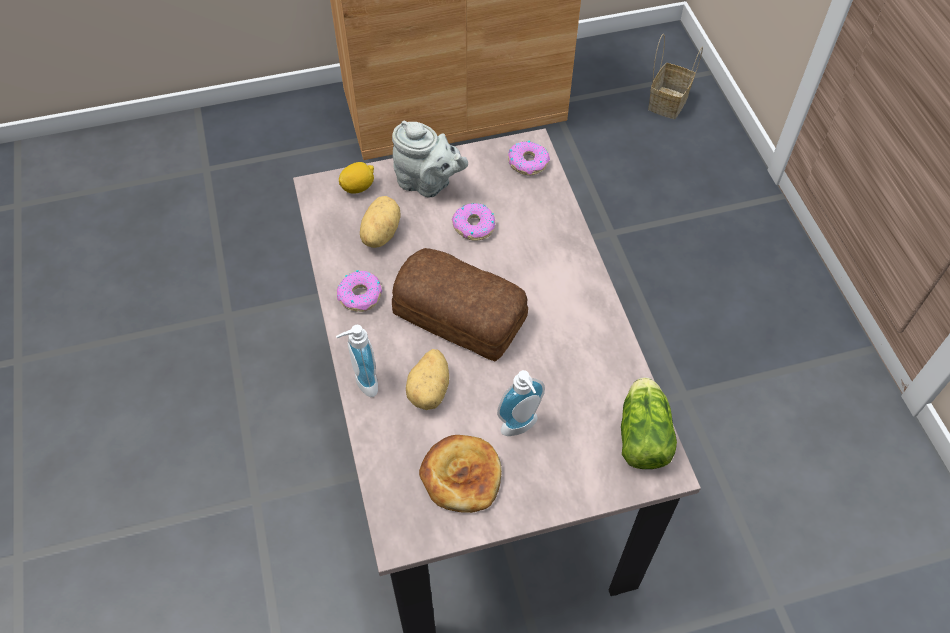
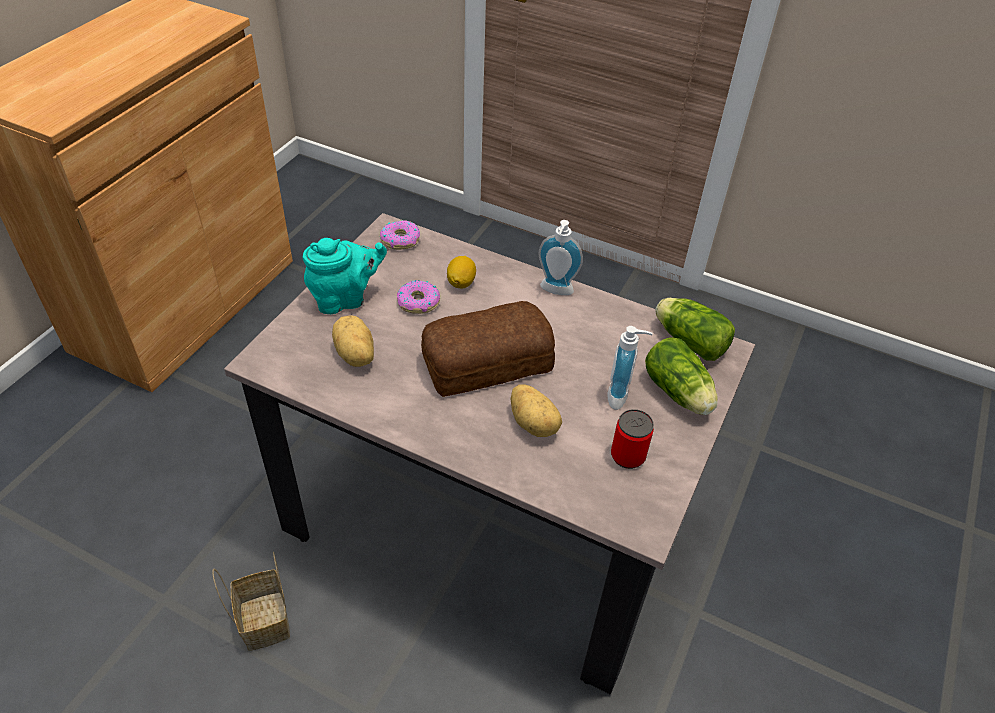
camera: 50 degrees left, 10 degrees down
soap dispenser [336,325,378,397] -> soap dispenser moved to [539,220,583,295]
donut [337,270,382,312] -> none
lemon [339,162,374,194] -> lemon moved to [447,256,476,288]
grey teapot [392,121,468,197] -> turquoise teapot [303,238,387,314]
bread [419,435,502,513] -> can [611,409,654,469]
basket [648,34,703,119] -> basket moved to [212,551,290,651]
none -> lettuce [645,337,718,415]

